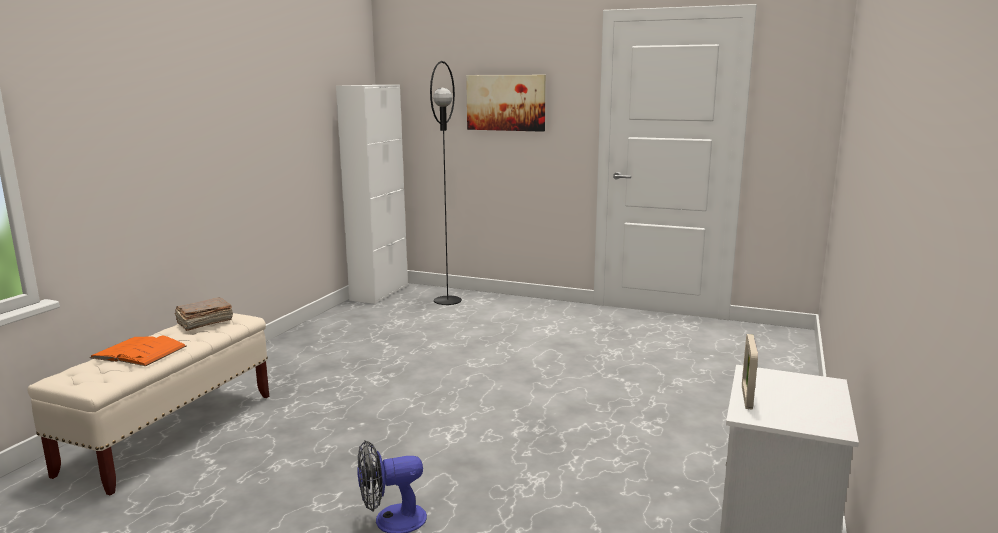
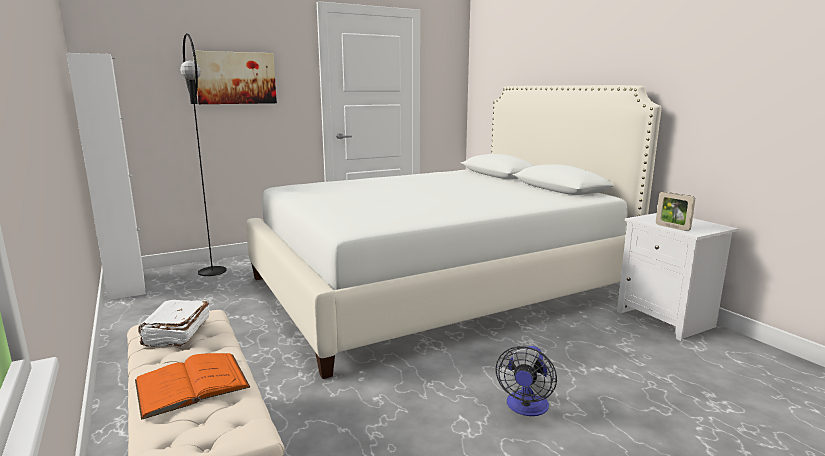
camera: 50 degrees left, 0 degrees up
brown book [175,298,233,331] -> white book [138,300,210,347]
none -> white bed [246,85,662,379]

